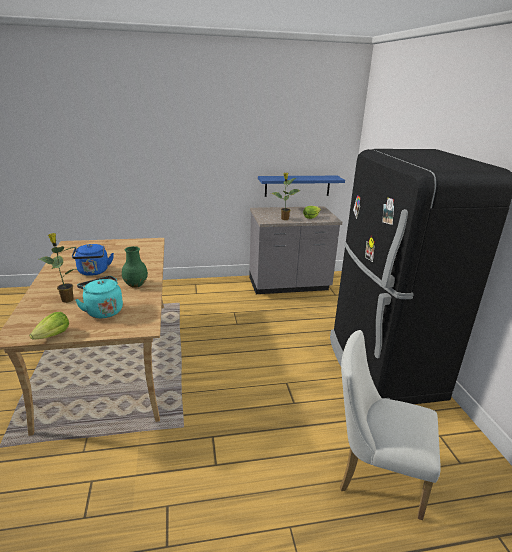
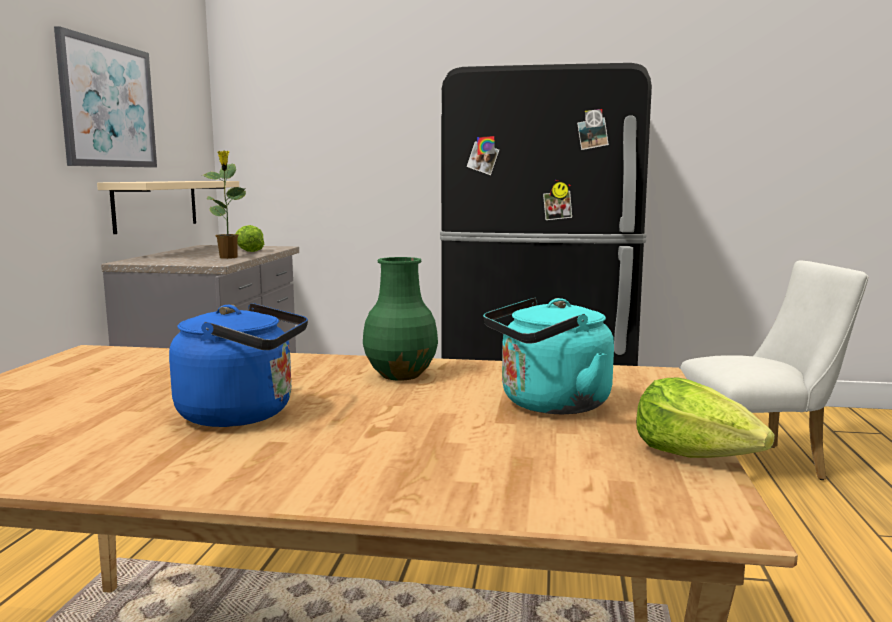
camera: 70 degrees left, 15 degrees down
potted plant [39,233,78,303] -> none
blue shelf [258,176,345,197] -> beige shelf [97,181,239,234]
white chair [340,330,441,520] -> white chair turned 135 degrees counterclockwise [680,261,868,480]
none -> picture [54,26,157,168]

